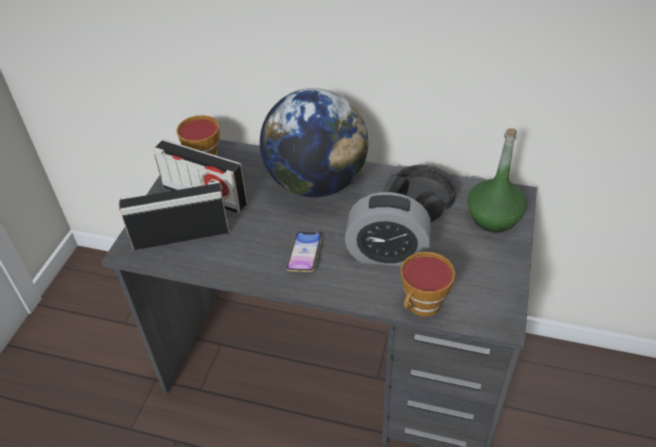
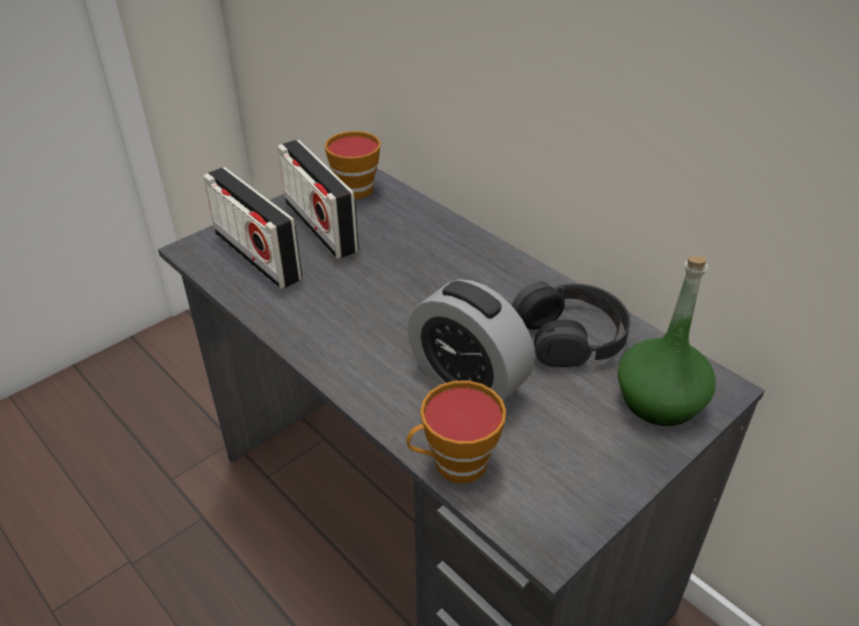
camera: 30 degrees right, 5 degrees down
radio [119,181,229,250] -> radio turned 150 degrees counterclockwise [203,167,302,289]
globe [260,88,368,198] -> none
phone [286,232,322,272] -> none

